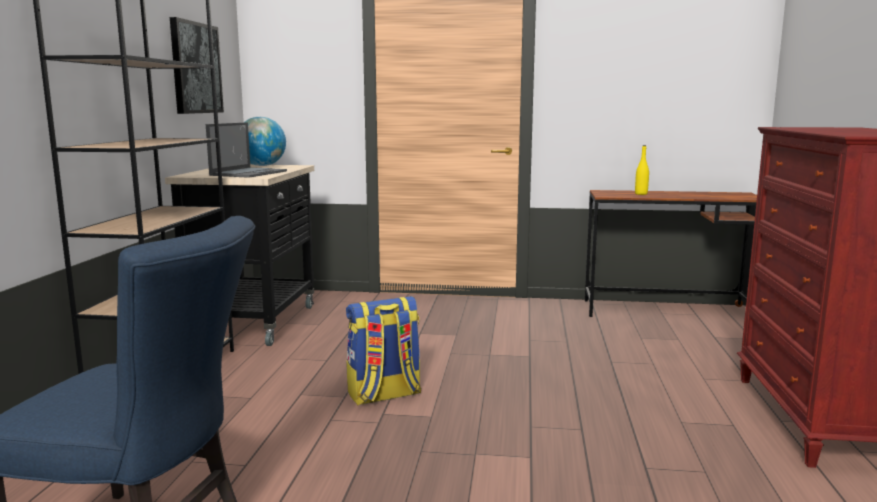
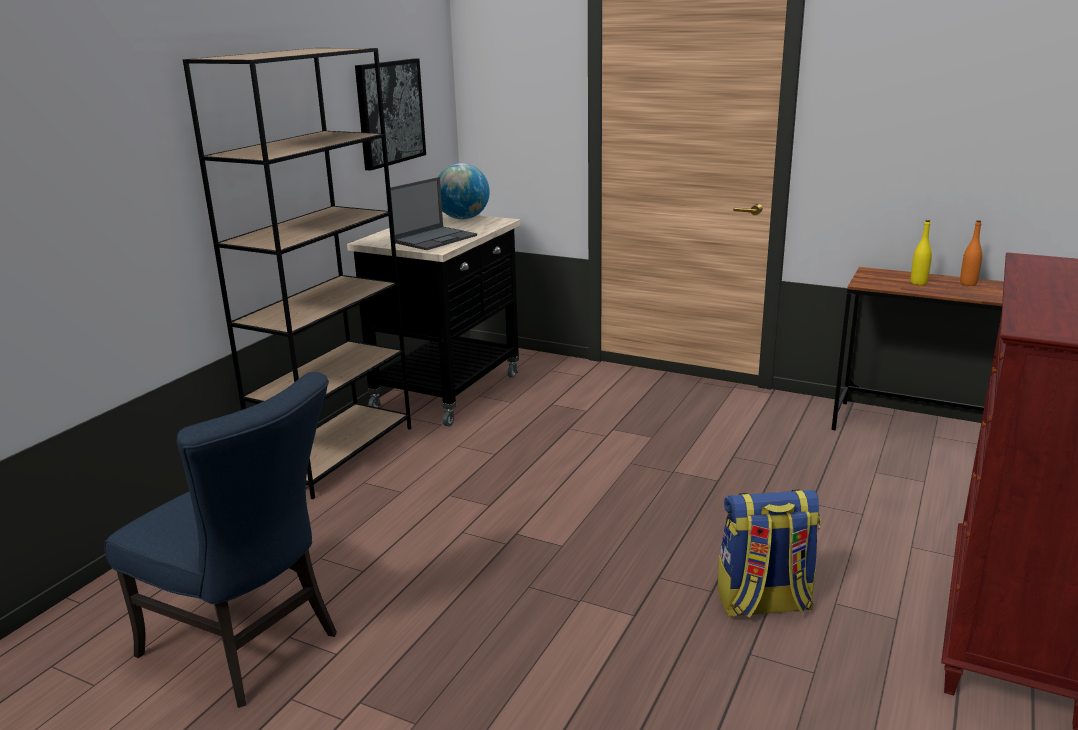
camera: 20 degrees right, 10 degrees up
backpack [346,296,421,405] -> backpack moved to [718,489,821,618]
none -> orange bottle [960,220,982,286]

